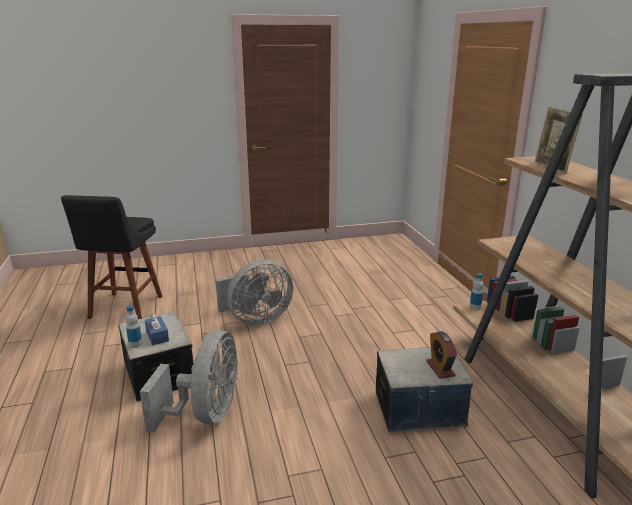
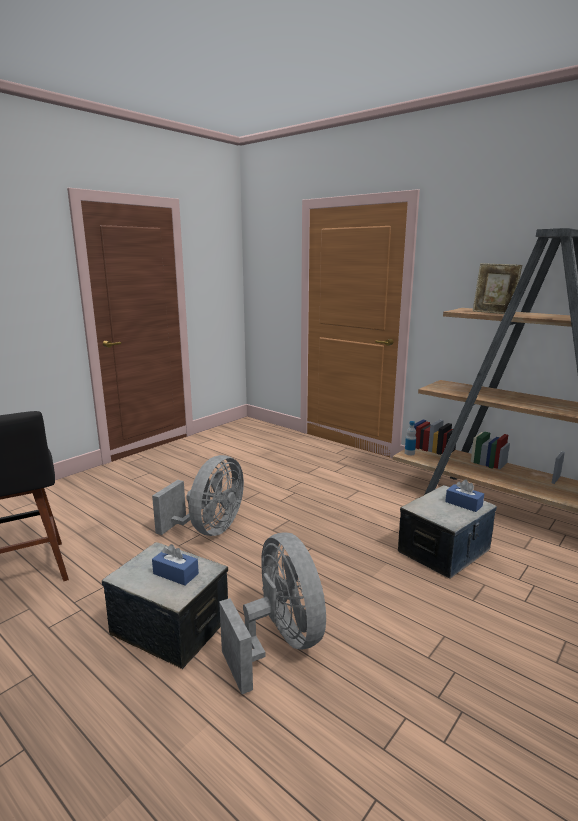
camera: 35 degrees left, 5 degrees down
bottle [125,305,142,348] -> none
alarm clock [426,331,457,379] -> blue tissue box [445,480,484,512]

